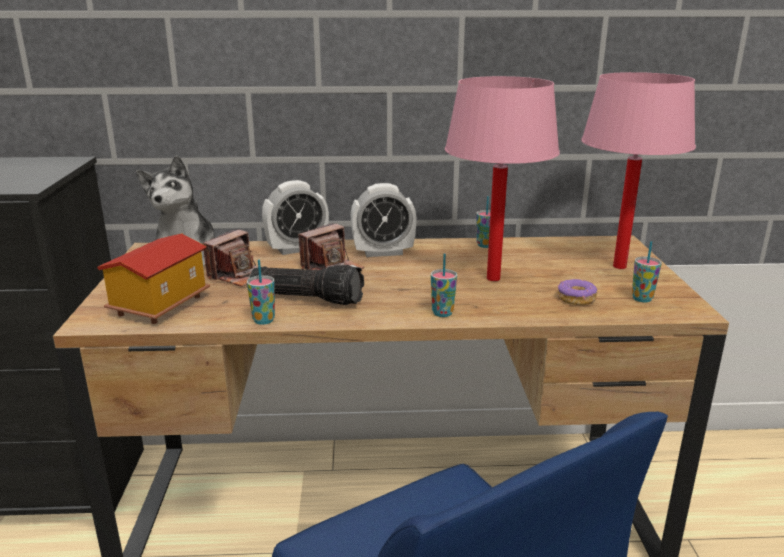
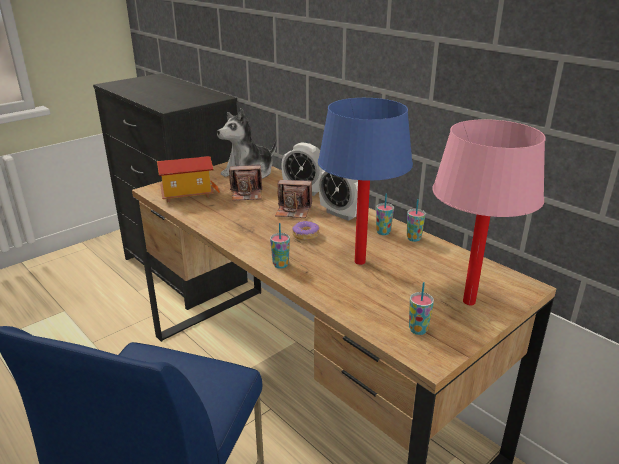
camera: 50 degrees right, 5 degrees up
cup [247,260,275,325] -> cup moved to [376,193,394,235]
flashlight [250,265,364,305] -> none
pink table lamp [445,76,560,281] -> blue table lamp [318,98,413,265]
donut [558,279,597,305] -> donut moved to [292,221,319,241]

